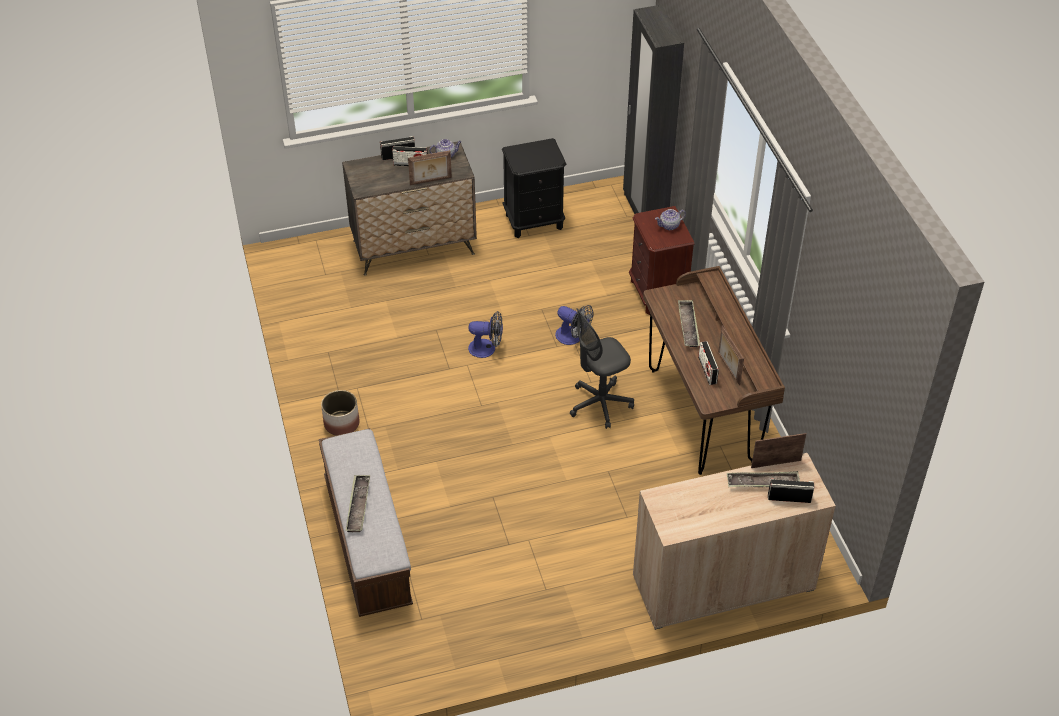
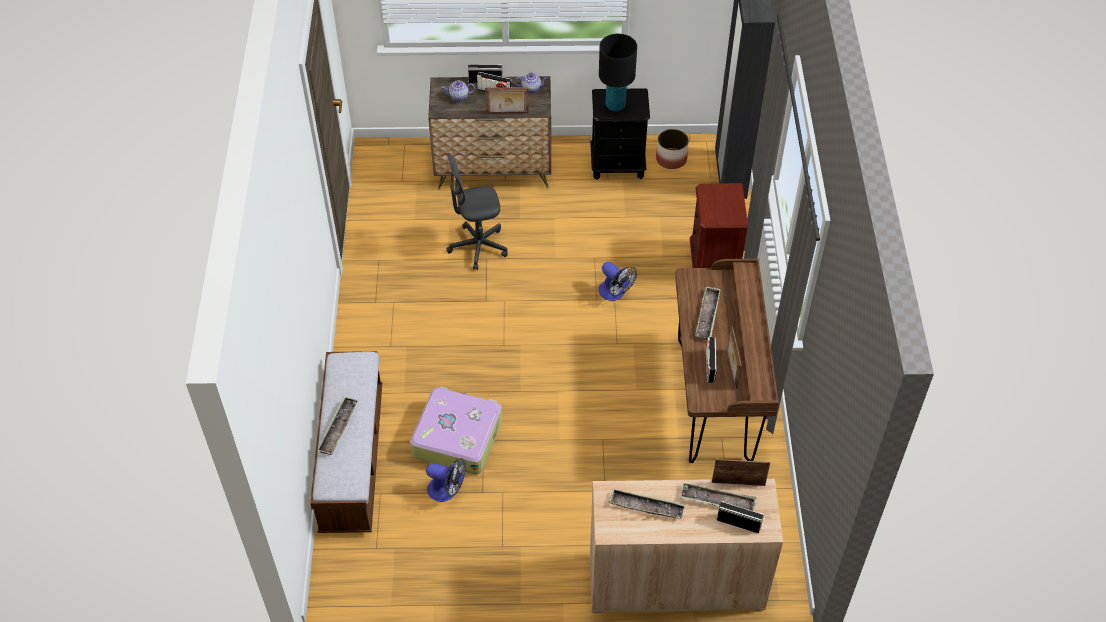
camera: 15 degrees right, 5 degrees up
planter [321,390,360,435] -> planter moved to [656,129,689,169]
fan [468,311,503,358] -> fan moved to [426,458,466,502]
grey office chair [570,308,634,429] -> grey office chair moved to [447,153,508,270]
teapot [655,209,686,230] -> teapot moved to [441,81,475,101]
none -> suitcase [410,387,502,474]
none -> black table lamp [599,34,637,111]
none -> tray [609,489,685,519]

